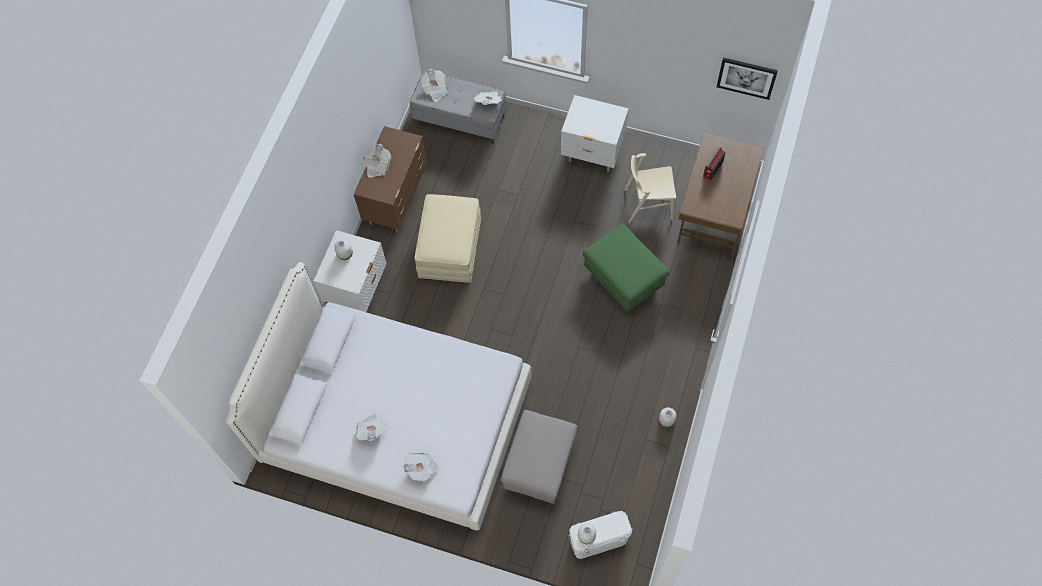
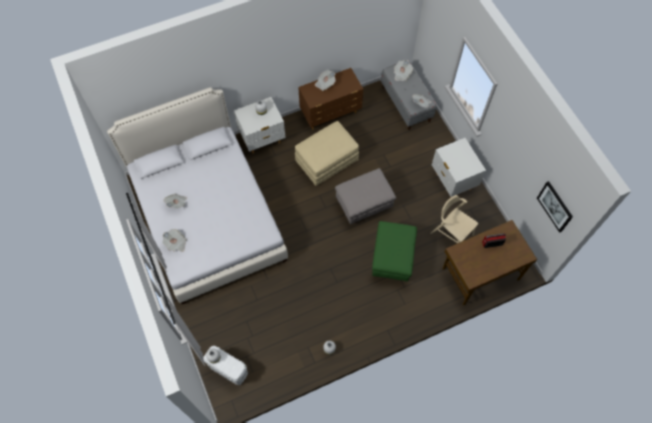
camera: 45 degrees right, 0 degrees up
grey ottoman [501,410,578,504] -> grey ottoman moved to [335,168,396,225]

